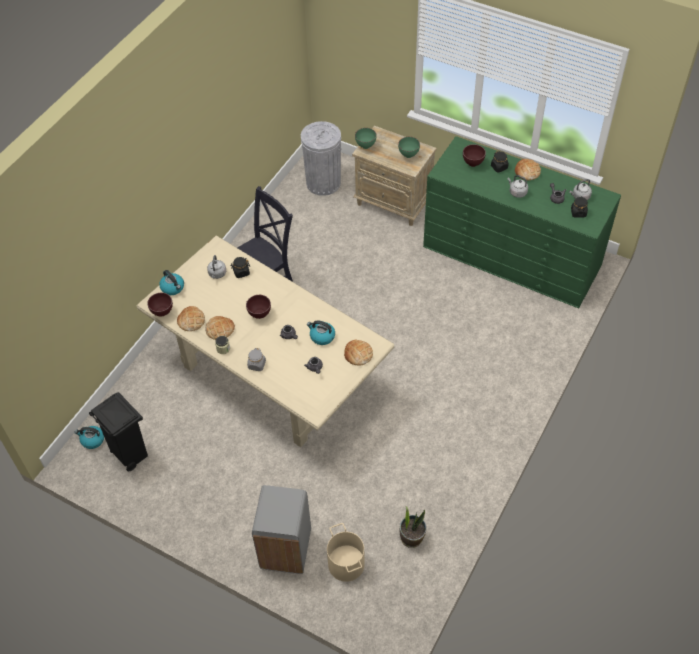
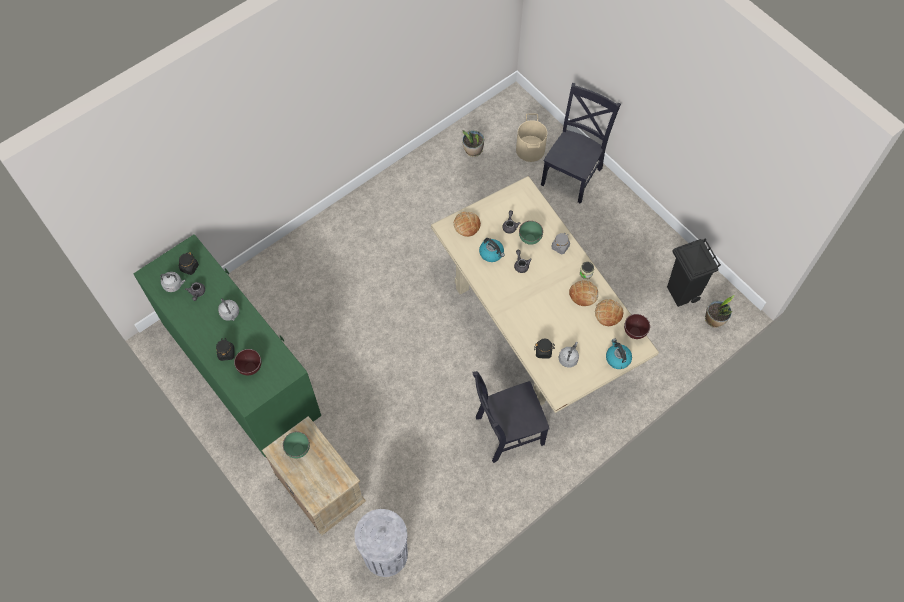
camera: 160 degrees left, 10 degrees up
kettle [74,426,104,449] -> potted plant [705,295,734,328]
brown bowl [246,295,271,319] -> none
grey trash can [252,485,311,574] -> black chair [541,83,621,204]
green bowl [355,128,376,149] -> green bowl moved to [519,221,543,245]
bread [515,159,541,180] -> none

